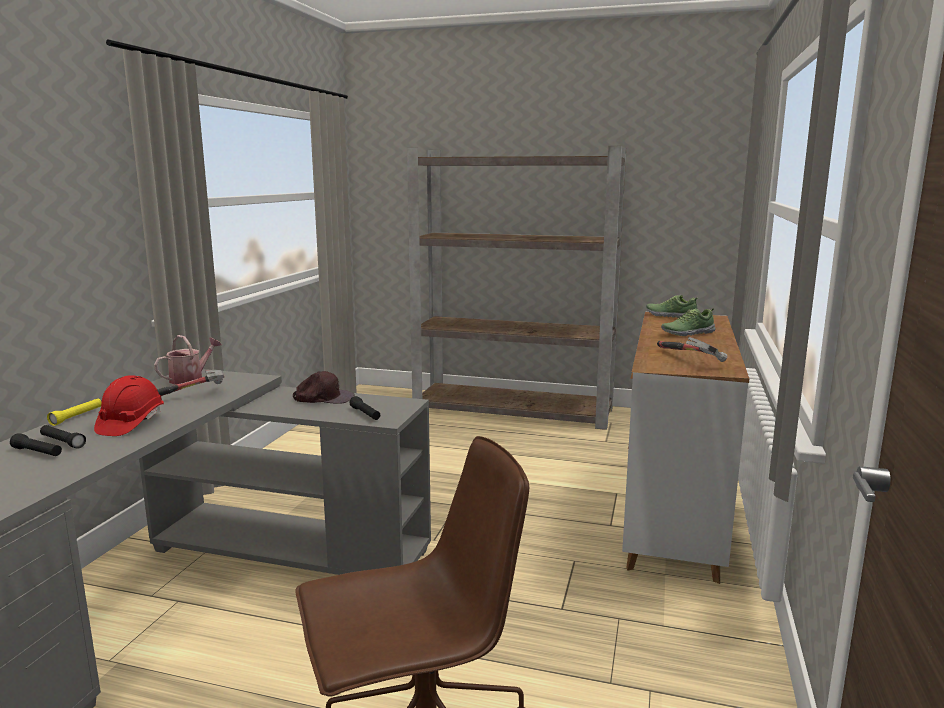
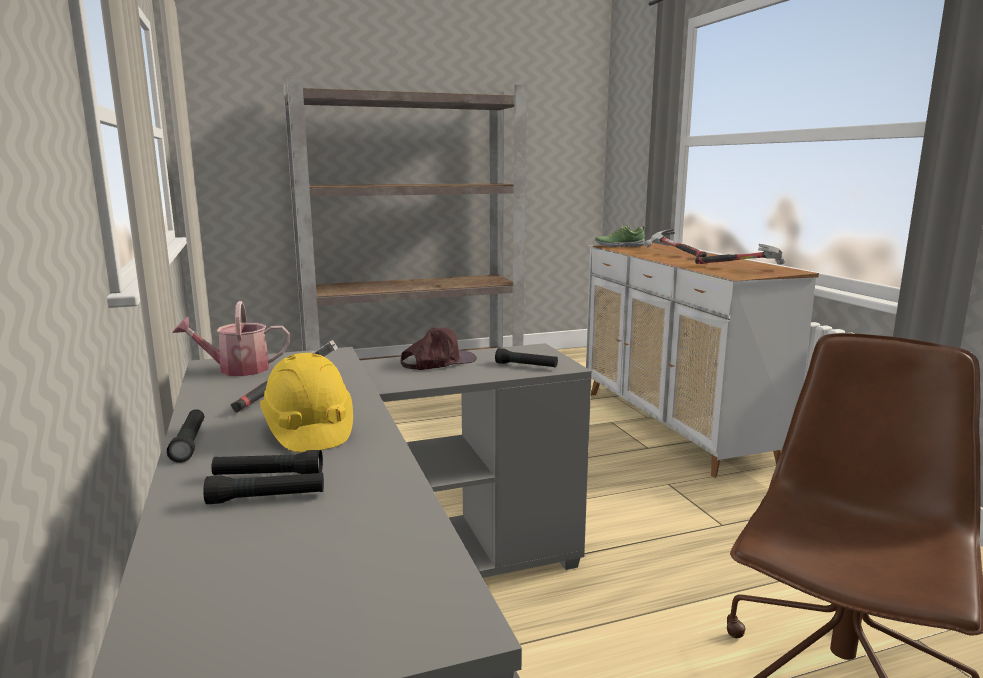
camera: 35 degrees left, 0 degrees up
yellow flashlight [47,398,101,426] -> black flashlight [167,409,204,463]
red hard hat [94,376,164,436] -> yellow hard hat [260,353,353,452]
watering can [154,335,222,385] -> watering can turned 105 degrees counterclockwise [173,301,290,376]
shoe [661,308,715,336] -> hammer [644,229,707,257]

